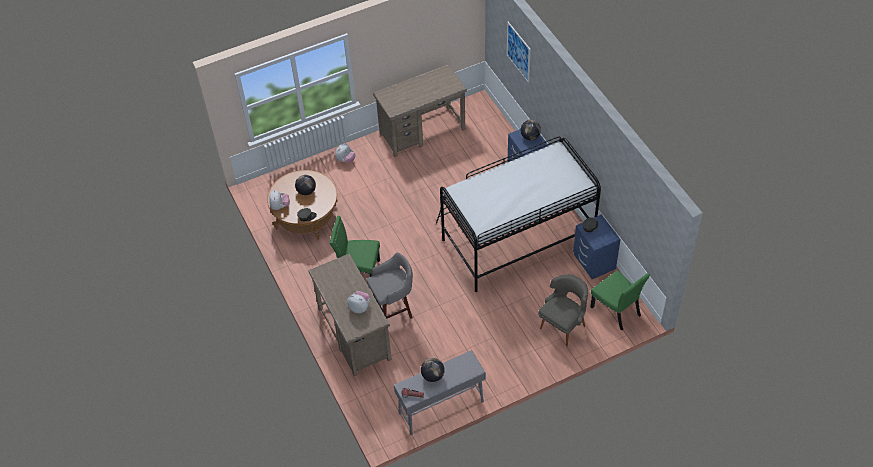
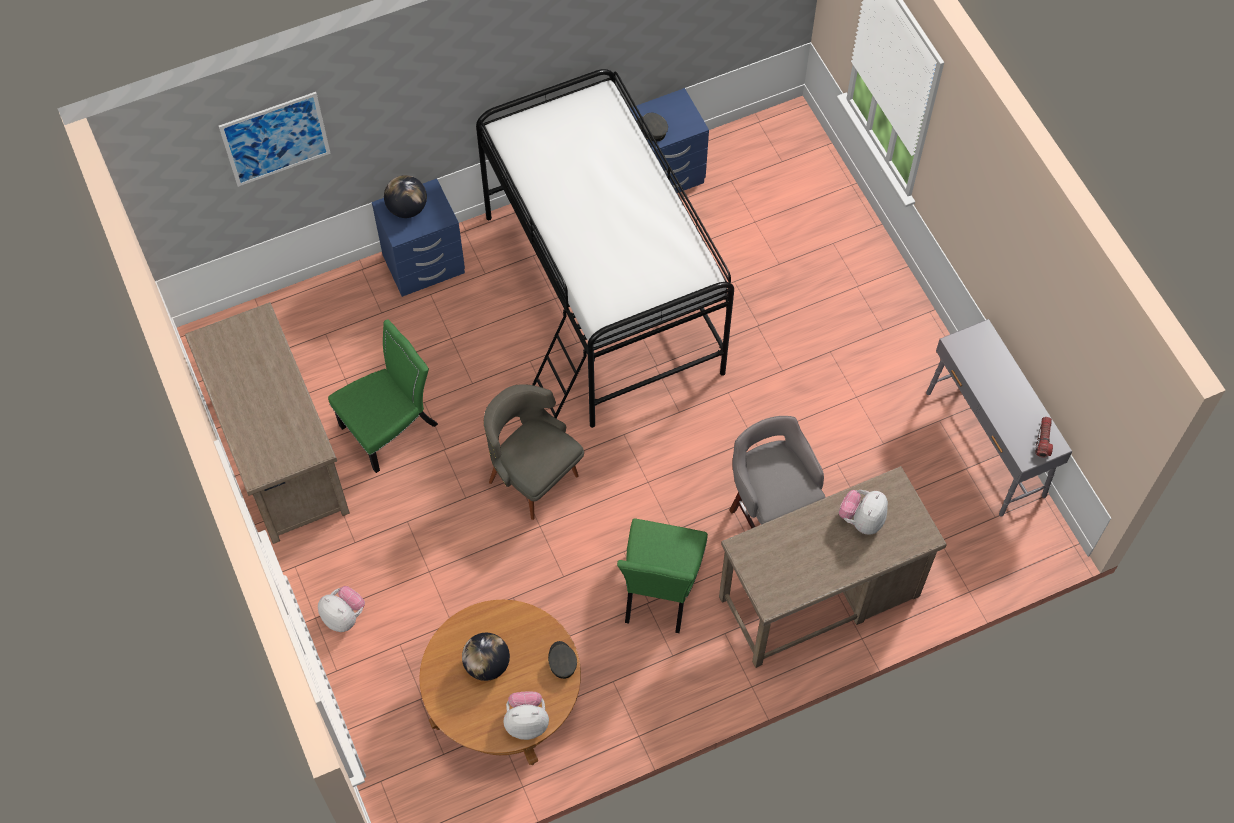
camera: 90 degrees left, 10 degrees up
globe [421,358,445,382] -> none
grey chair [538,274,588,346] -> grey chair moved to [483,384,584,520]
green chair [591,270,650,330] -> green chair moved to [328,319,438,473]

